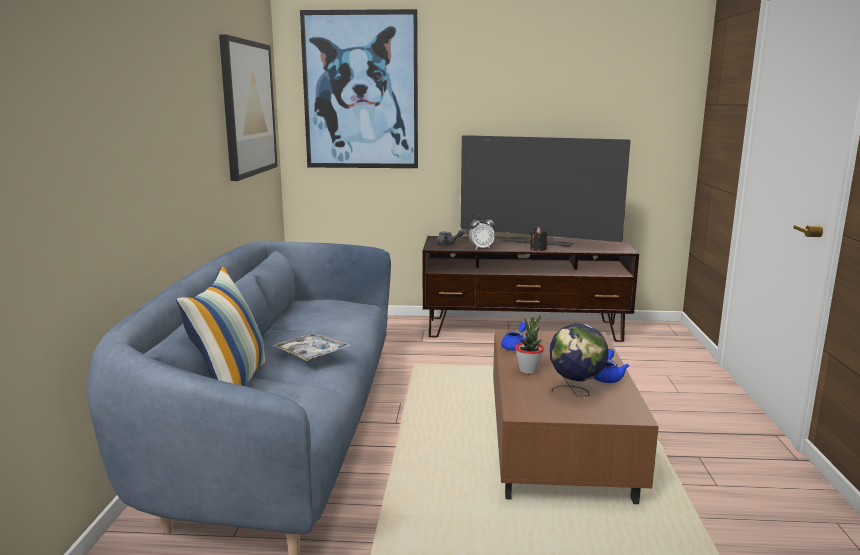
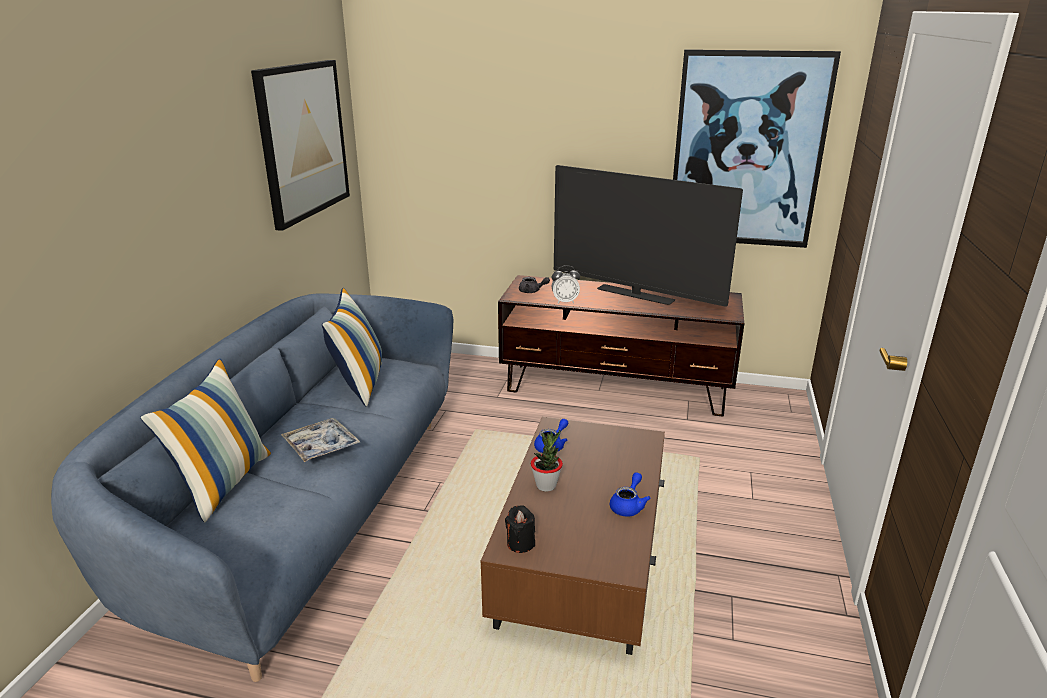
camera: 10 degrees right, 10 degrees up
picture [300,9,418,168] -> picture moved to [673,49,841,248]
black candle [530,227,547,251] -> black candle moved to [505,505,535,553]
globe [550,323,608,397] -> none
none -> pillow [322,288,382,407]

